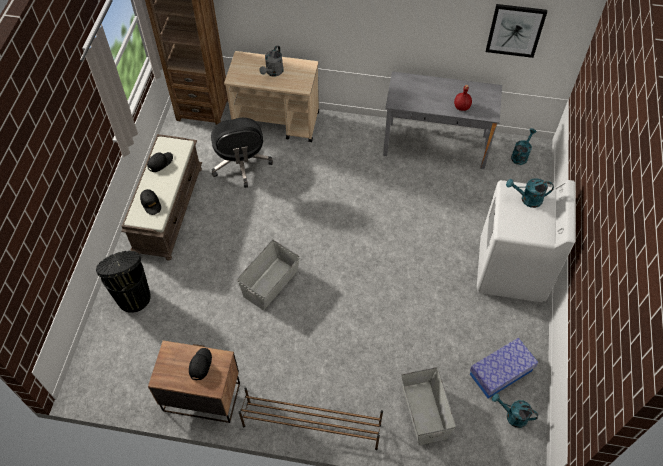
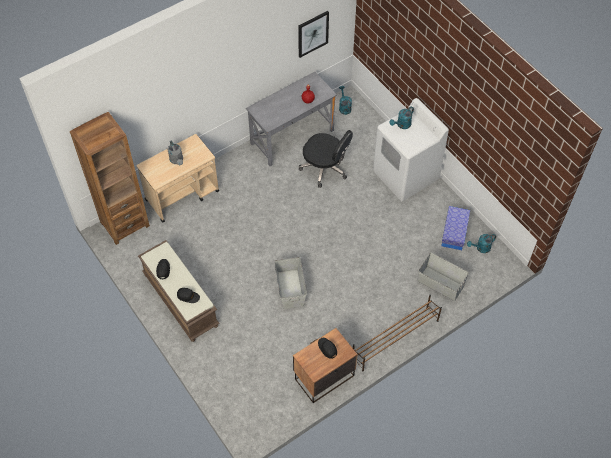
camera: 45 degrees left, 0 degrees up
black trash can [96,251,151,313] -> none
black office chair [211,118,273,188] -> black office chair moved to [299,130,353,188]

